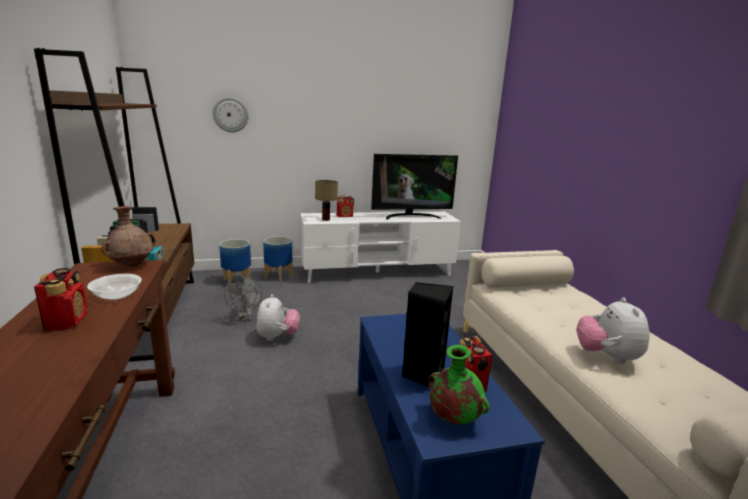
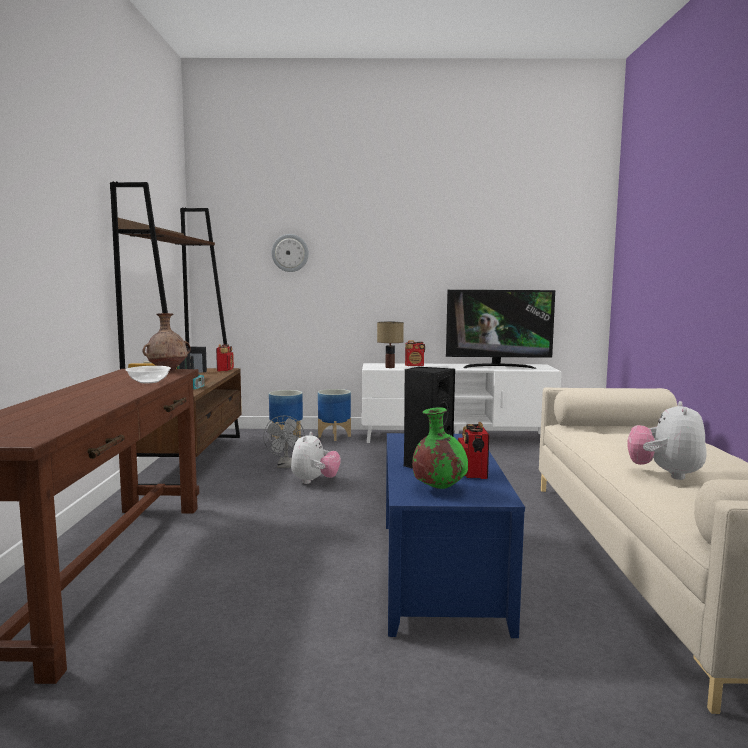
camera: 15 degrees right, 10 degrees down
radio [34,268,88,332] -> radio moved to [216,344,234,371]

